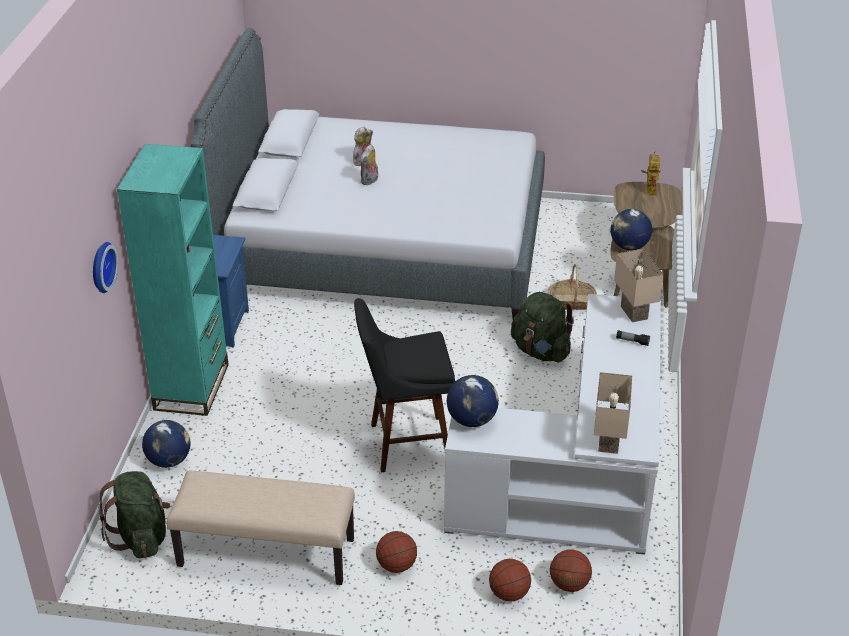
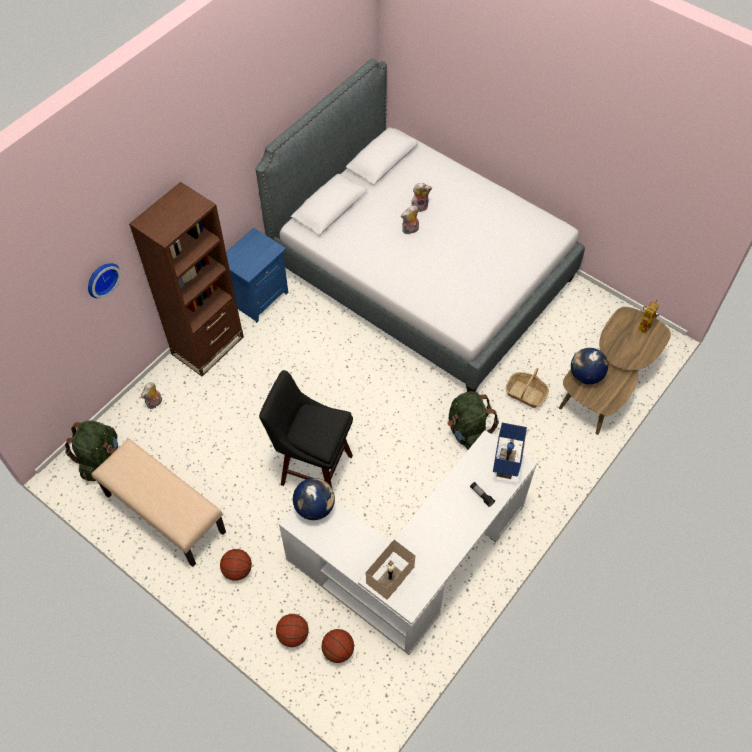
camera: 30 degrees right, 20 degrees up
turquoise bookcase [117,144,229,416] -> brown bookcase [129,182,244,376]
globe [142,420,191,468] -> plush toy [141,382,162,409]
beige table lamp [614,249,664,322] -> blue table lamp [493,423,527,479]

